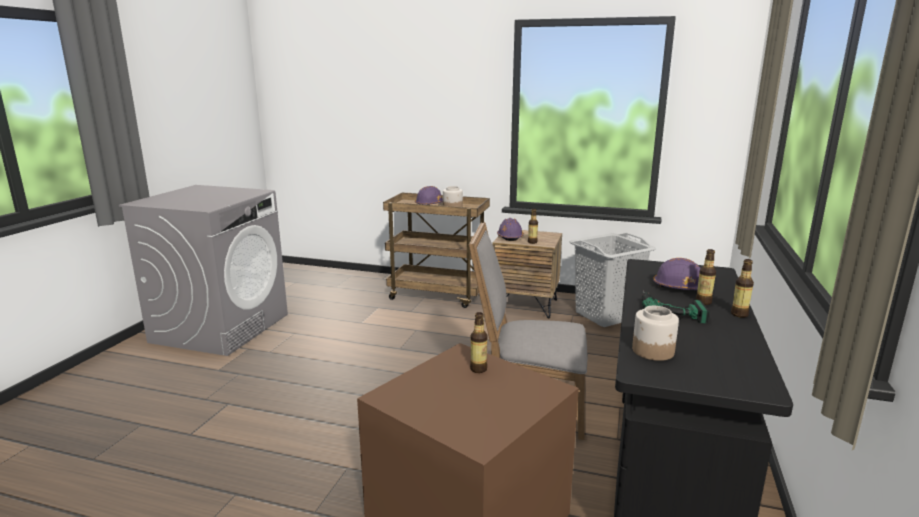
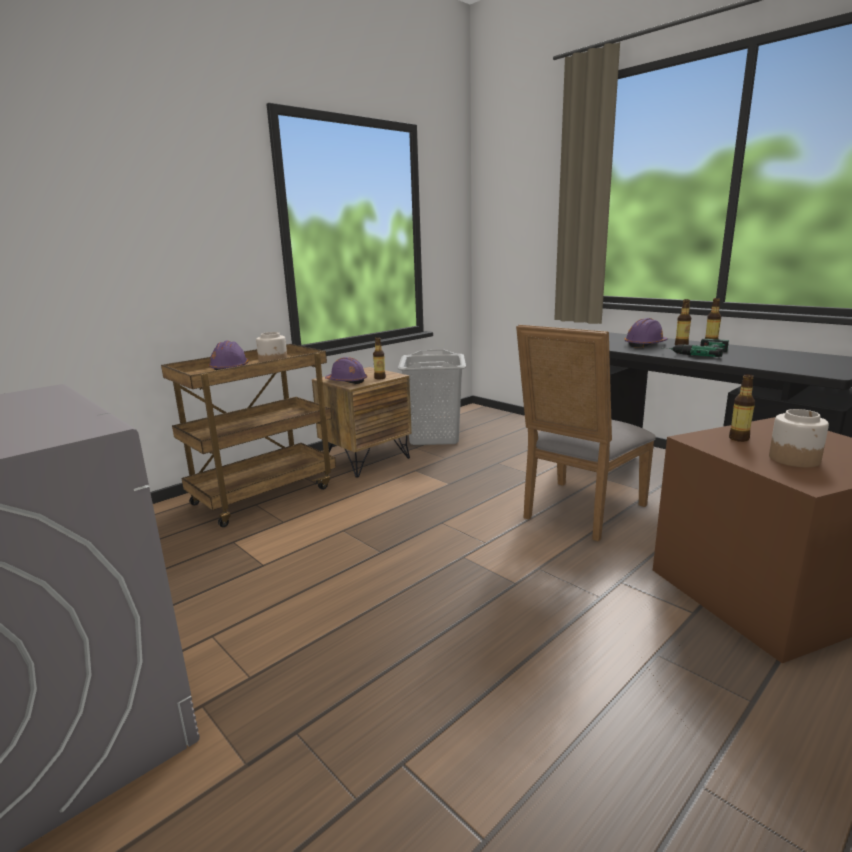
camera: 60 degrees left, 0 degrees up
jar [632,306,679,361] -> jar moved to [769,409,829,467]

